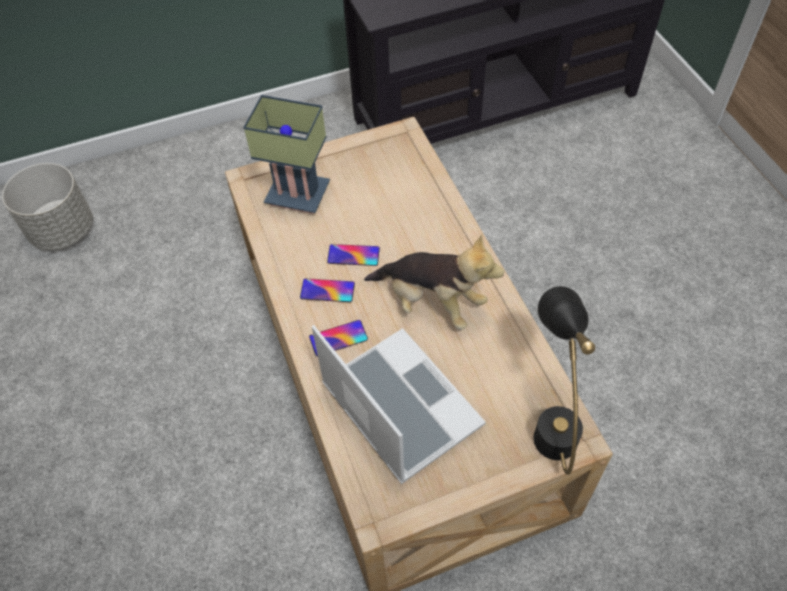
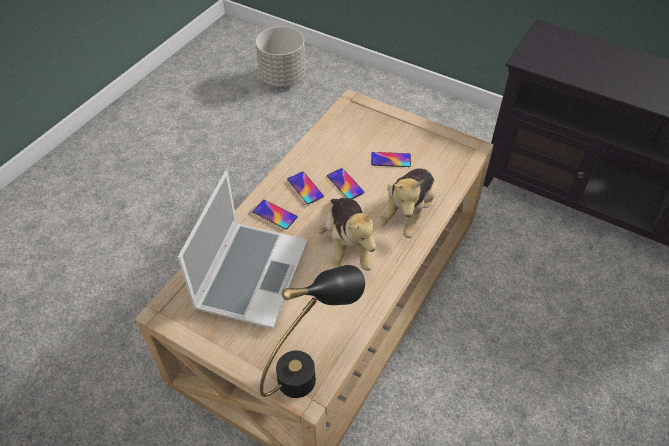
camera: 50 degrees right, 5 degrees down
table lamp [243,95,330,214] -> none
none -> phone [371,152,411,167]
none -> plush toy [378,168,438,238]

